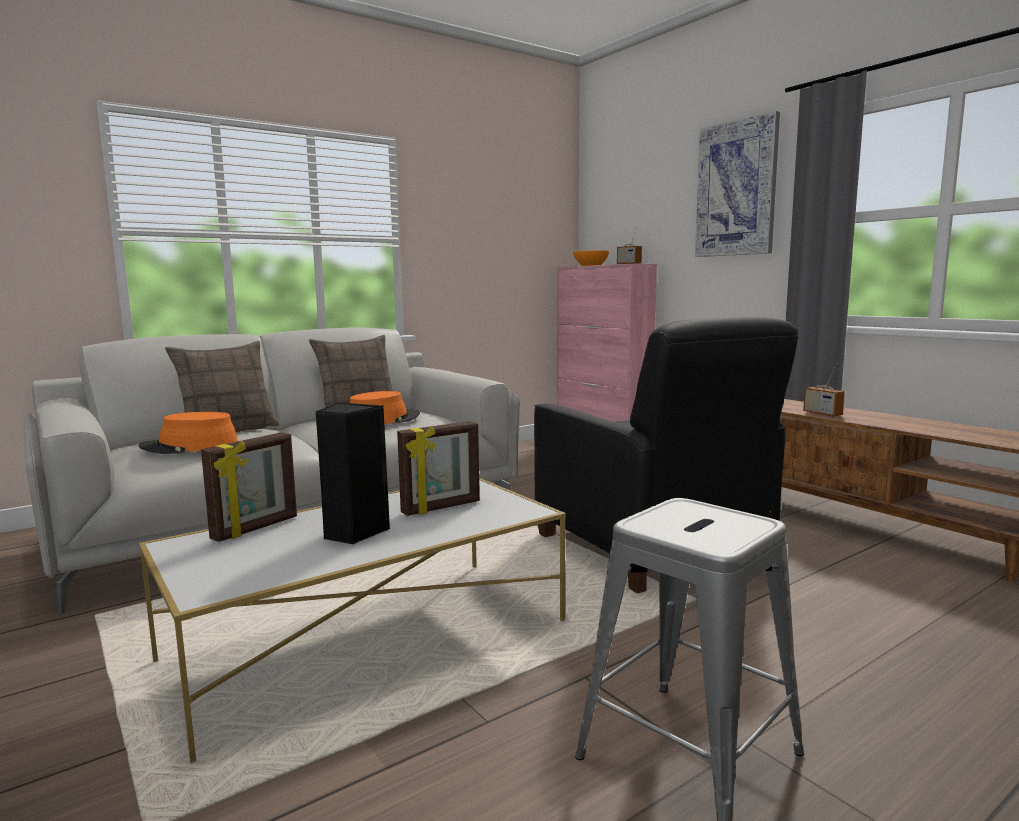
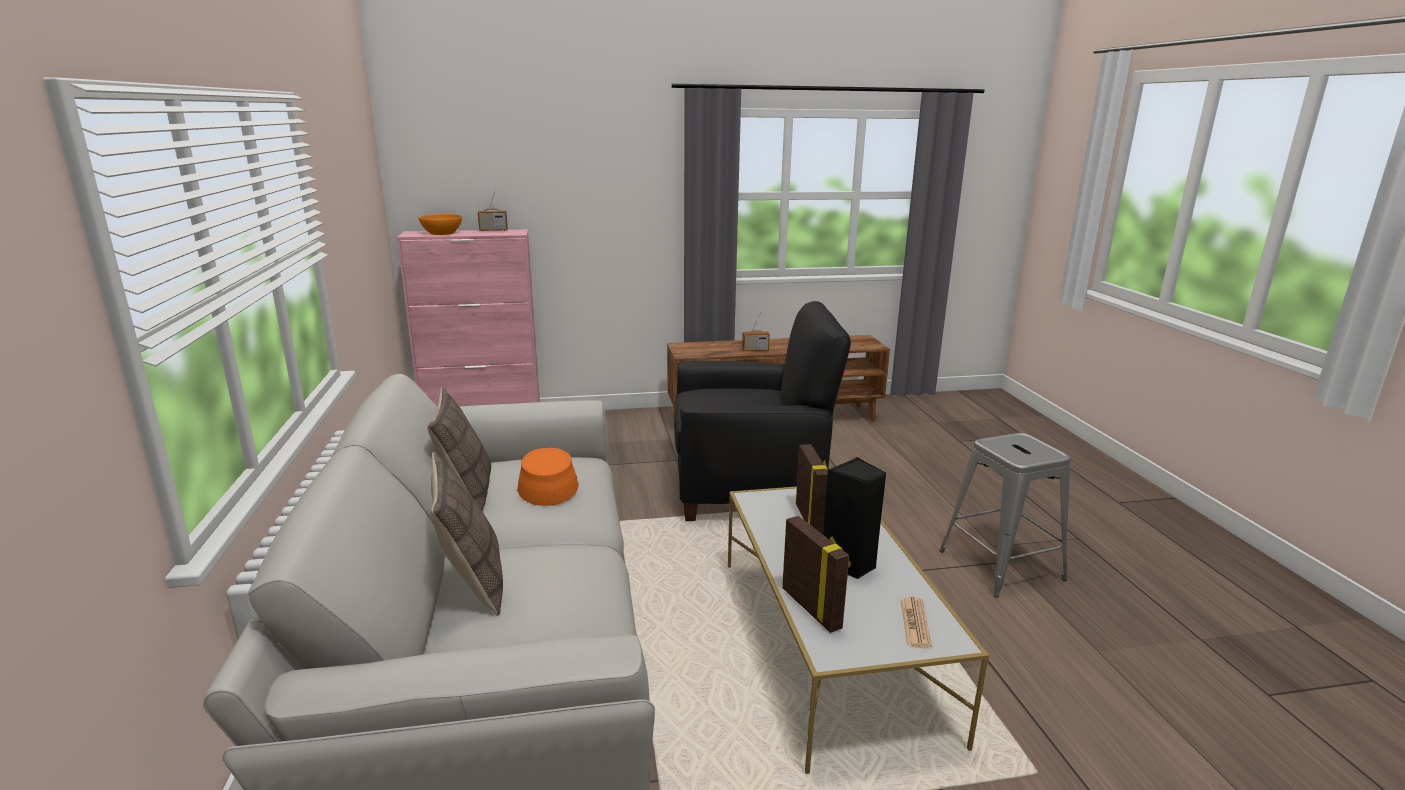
camera: 65 degrees left, 10 degrees up
orange hat [139,412,238,454] -> none
picture [695,111,780,257] -> none
none -> newspaper [901,597,932,649]

